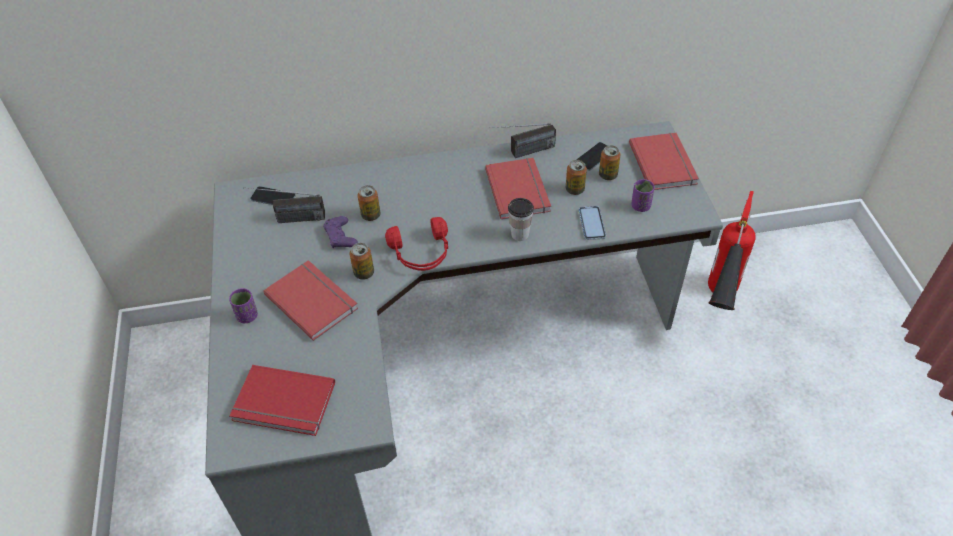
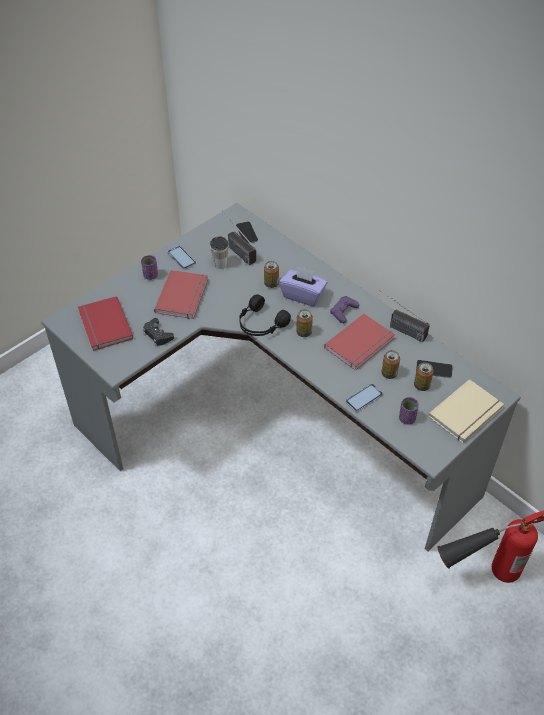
camera: 55 degrees right, 0 degrees up
purple game controller [323,216,358,248] -> purple game controller moved to [330,296,359,323]
can [349,243,374,280] -> can moved to [296,309,313,337]
red headphones [385,217,448,271] -> black headphones [239,295,291,336]
cup [508,198,534,241] -> cup moved to [210,236,228,269]
red book [629,133,699,190] -> beige book [428,379,504,443]
none -> black game controller [143,318,174,346]
none -> phone [168,246,196,269]
none -> purple tissue box [279,266,327,306]

